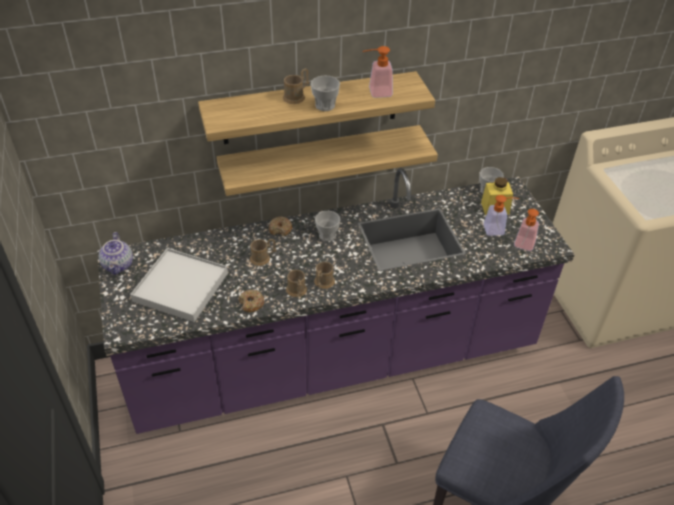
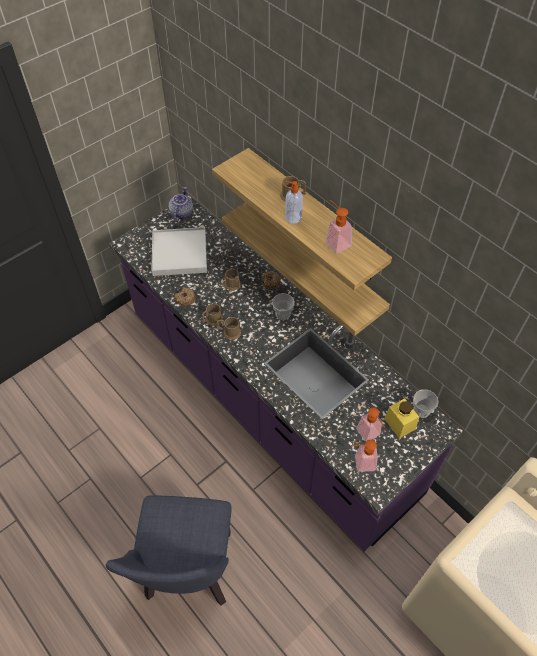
camera: 65 degrees right, 10 degrees up
teapot [99,232,133,275] -> teapot turned 135 degrees clockwise [169,187,193,222]
cup [311,76,340,111] -> soap dispenser [285,181,303,224]

